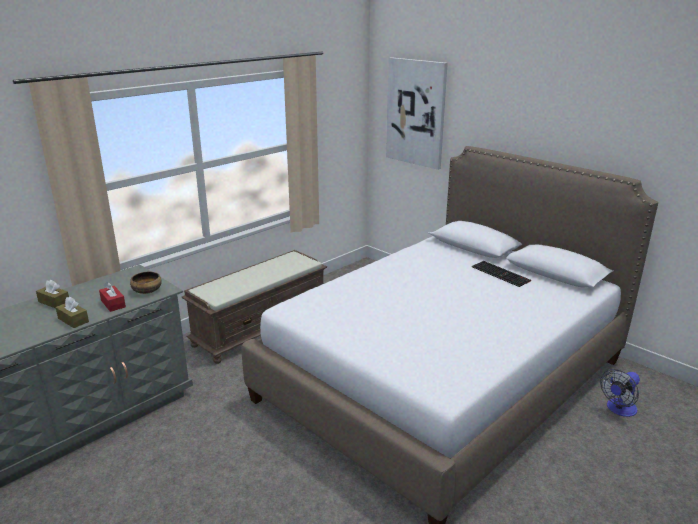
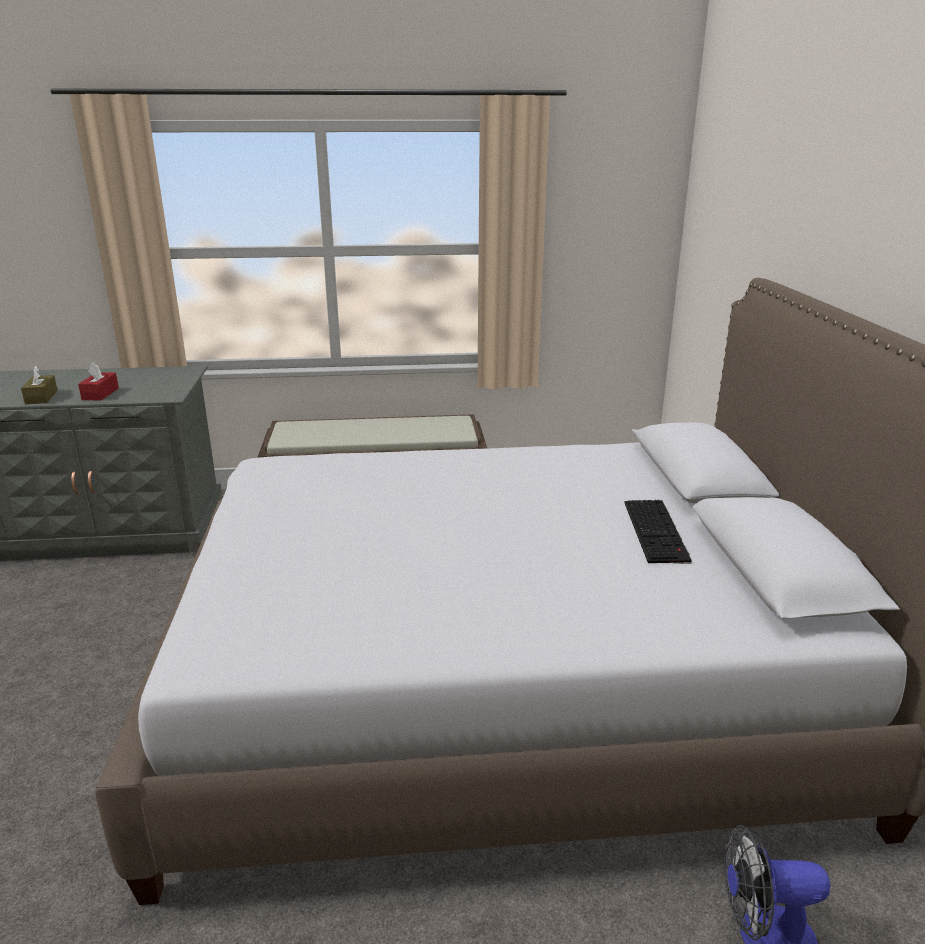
camera: 40 degrees right, 0 degrees up
brown tissue box [36,280,69,308] -> none
bowl [130,272,162,294] -> none
picture [386,57,448,170] -> none

